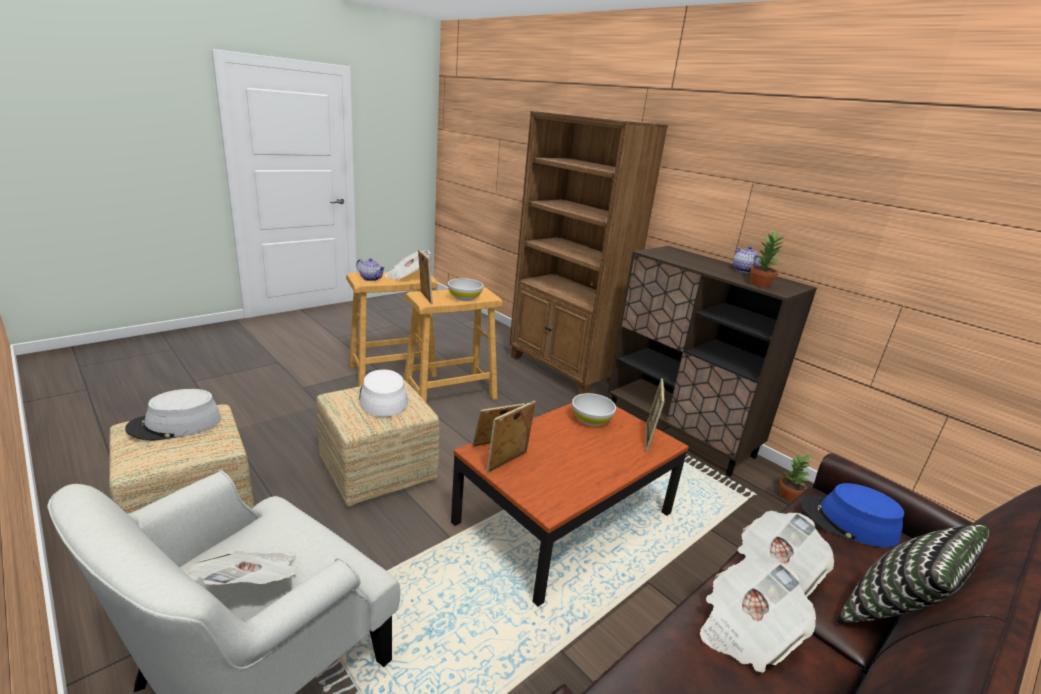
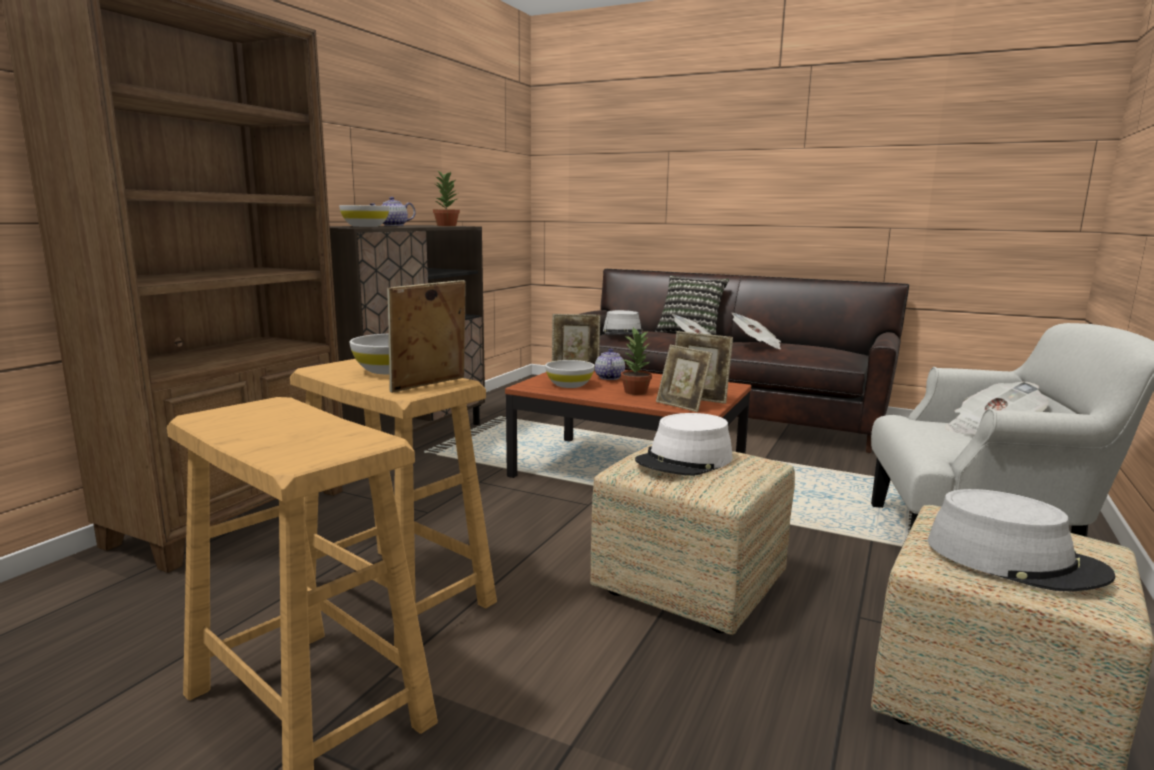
camera: 110 degrees left, 10 degrees down
teapot [356,258,385,281] -> teapot moved to [595,348,625,380]
newspaper [384,250,431,280] -> none
potted plant [780,453,812,502] -> potted plant moved to [621,327,652,395]
blue hat [801,483,904,547] -> grey hat [603,310,642,335]
none -> white bowl [339,205,389,227]

